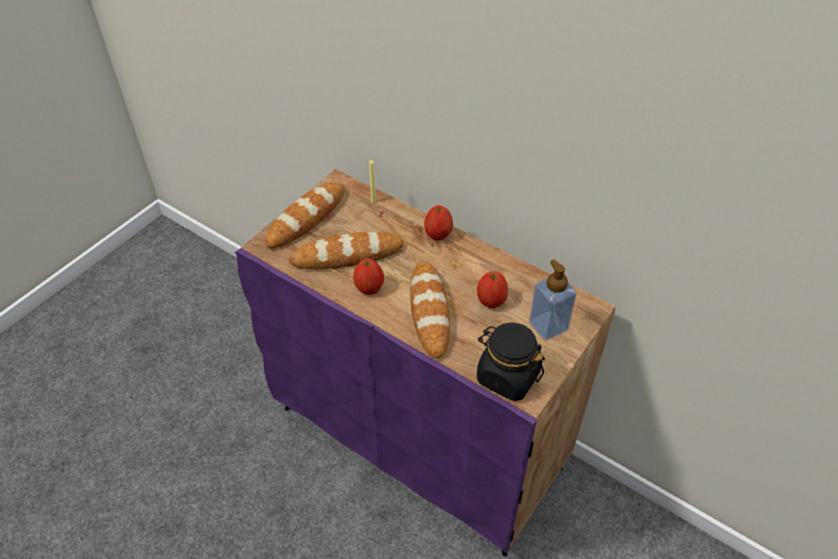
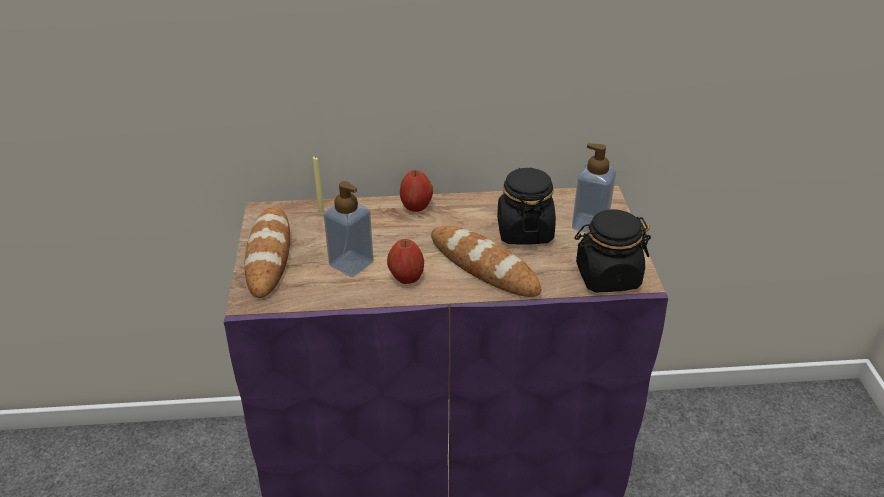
camera: 40 degrees left, 10 degrees down
bread [289,232,404,269] -> soap dispenser [324,181,373,277]
apple [477,271,508,308] -> black jar [497,168,556,245]

